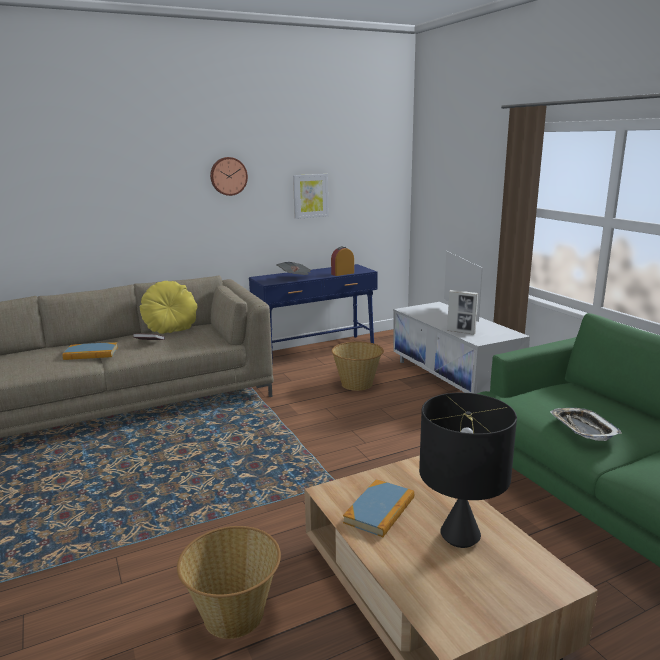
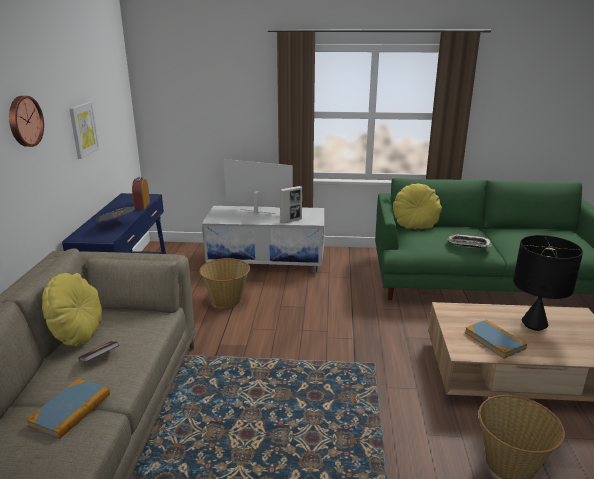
camera: 60 degrees left, 5 degrees up
none -> yellow pillow [393,183,442,229]

